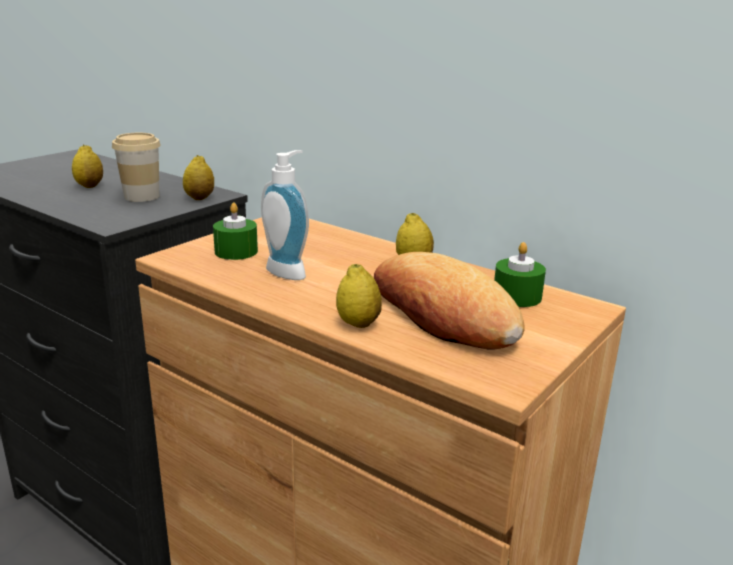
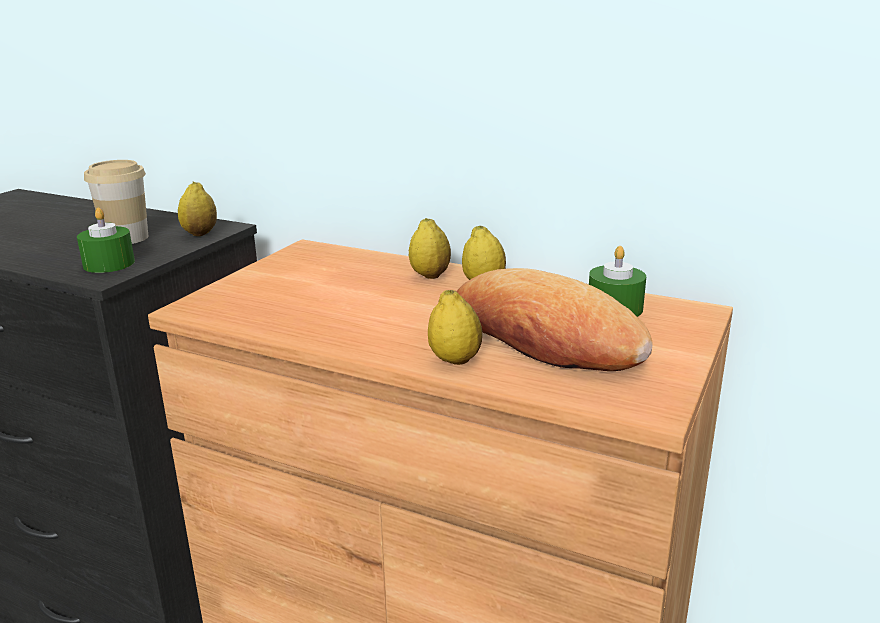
camera: 10 degrees left, 0 degrees up
lemon [72,145,103,188] -> lemon moved to [409,218,451,279]
green candle [213,203,258,260] -> green candle moved to [77,208,135,273]
soap dispenser [261,150,309,280] -> none

